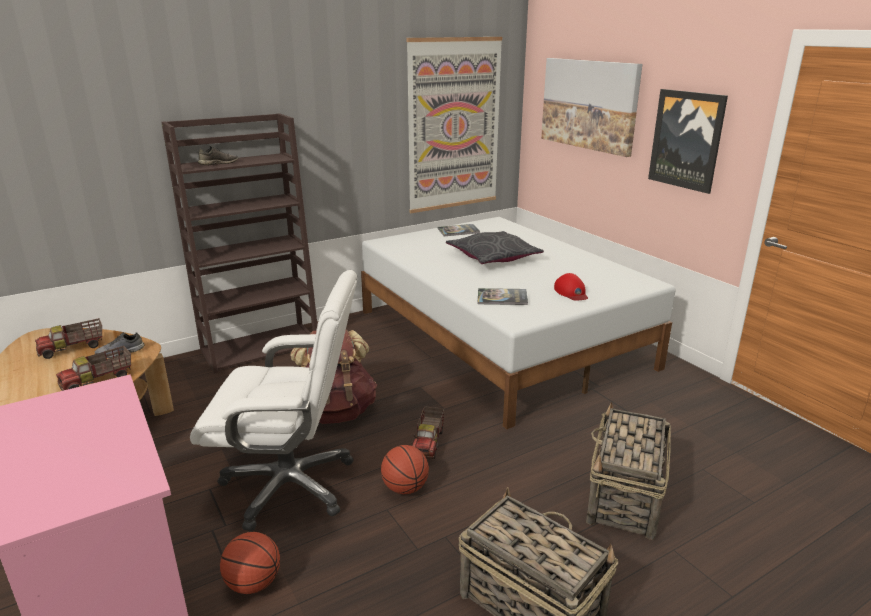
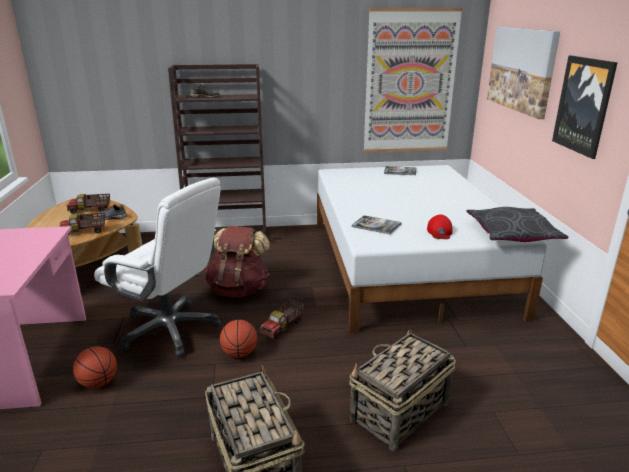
camera: 25 degrees right, 0 degrees up
grey pillow [446,231,544,264] -> grey pillow moved to [466,207,568,242]

